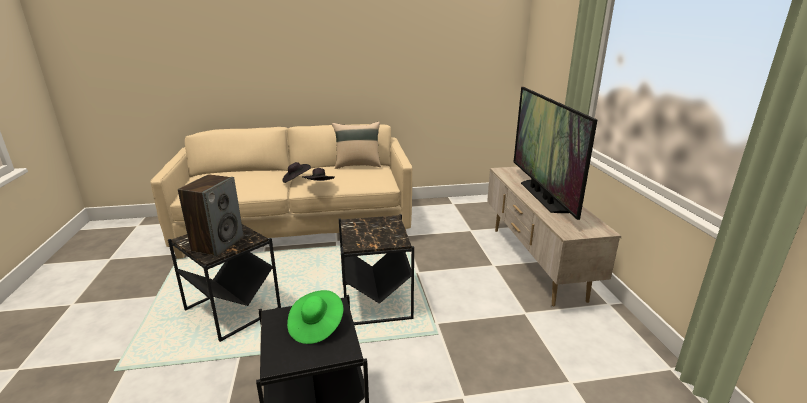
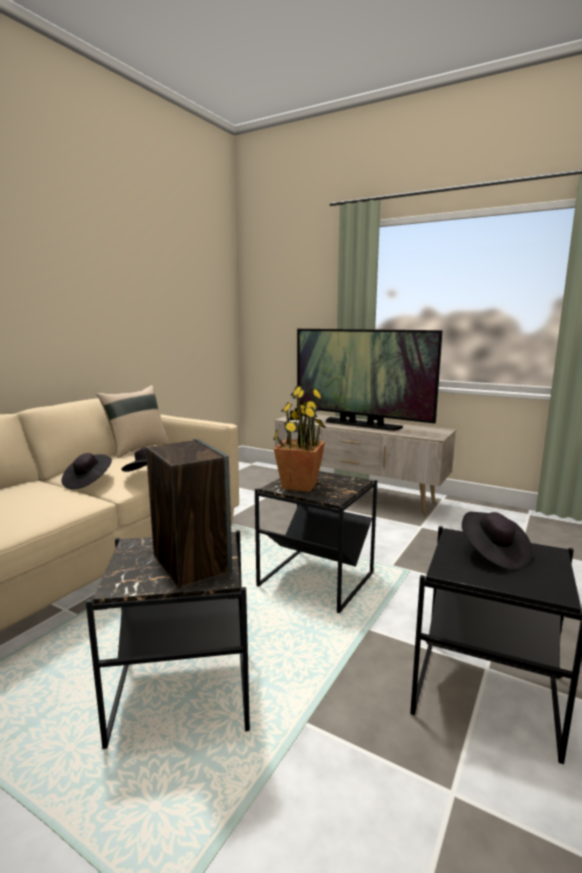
camera: 50 degrees left, 10 degrees down
green hat [287,290,343,344] -> black hat [462,512,532,571]
none -> potted plant [273,386,326,492]

